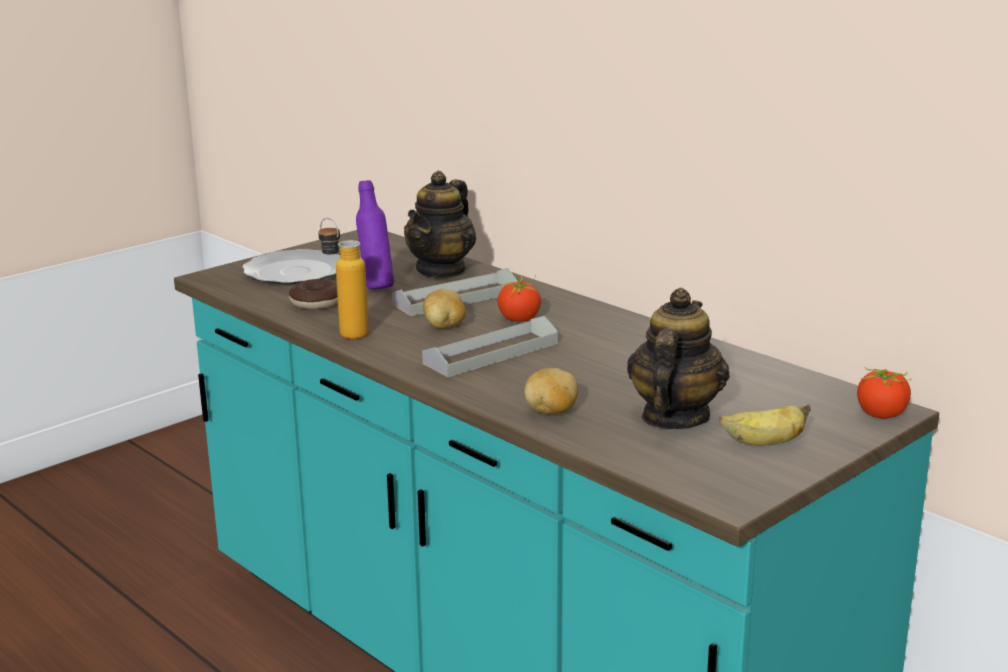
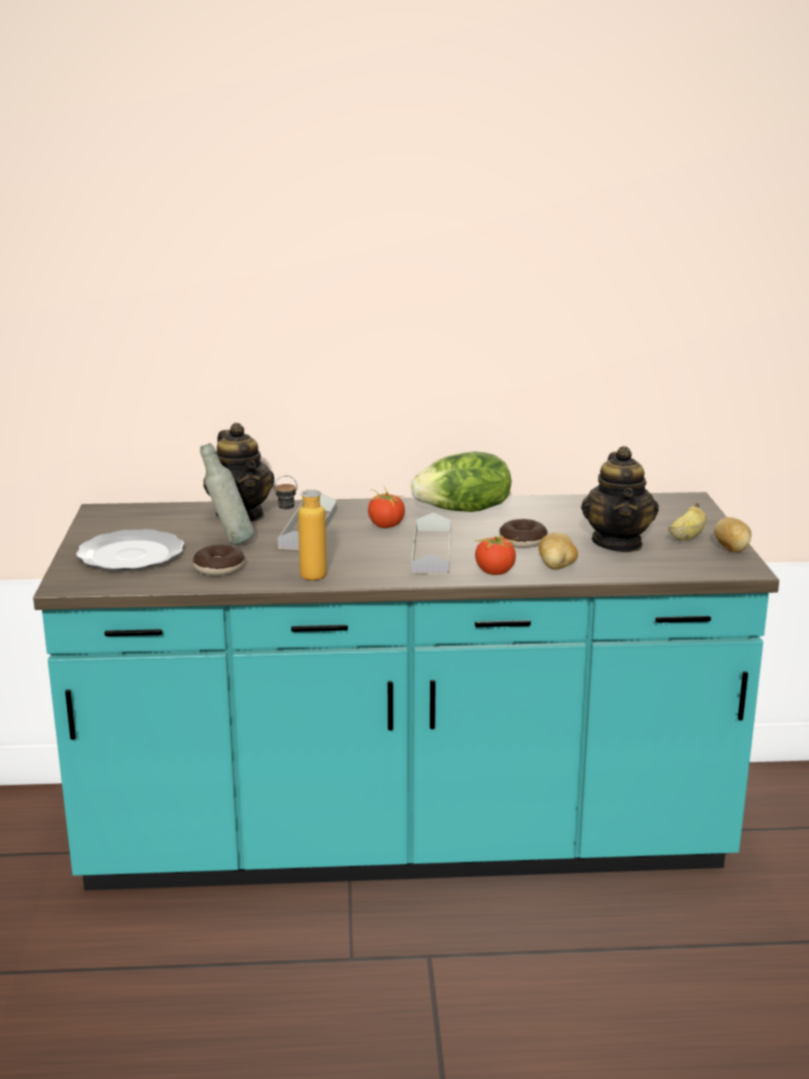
camera: 50 degrees left, 0 degrees up
purple bottle [356,180,394,290] -> grey bottle [200,443,254,545]
potato [423,289,466,329] -> potato moved to [714,517,752,553]
teapot [627,288,730,429] -> teapot turned 150 degrees counterclockwise [581,446,659,552]
tomato [857,367,911,419] -> tomato moved to [475,535,517,575]
none -> lettuce [411,452,511,512]
none -> donut [499,519,548,548]

